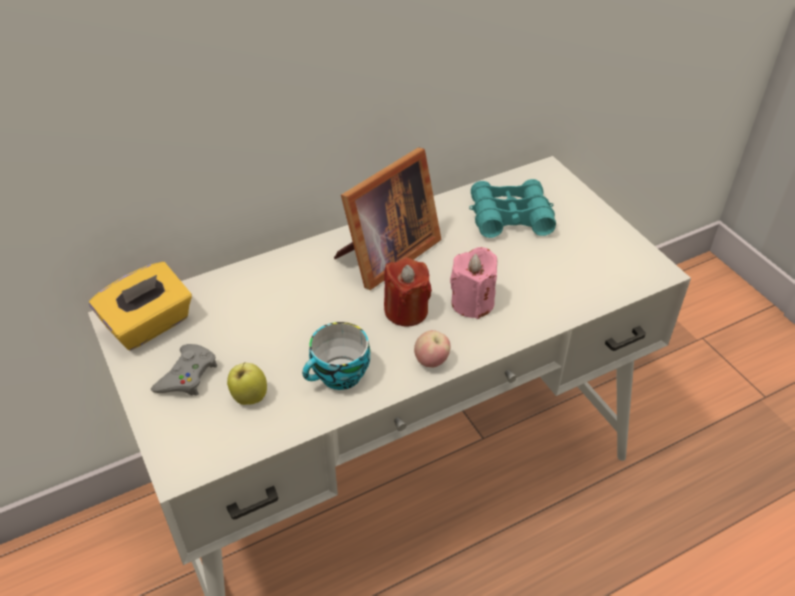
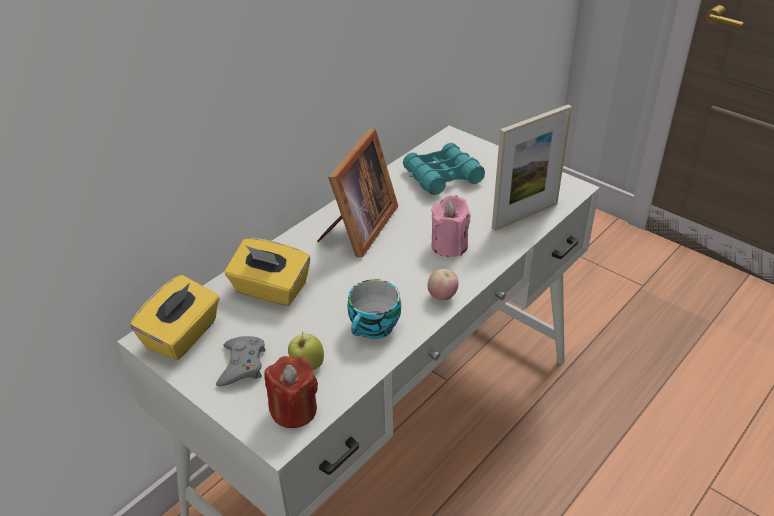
camera: 20 degrees left, 5 degrees down
red candle [384,257,432,326] -> red candle moved to [264,356,318,428]
none -> yellow tissue box [225,238,310,306]
none -> picture frame [492,104,572,231]

